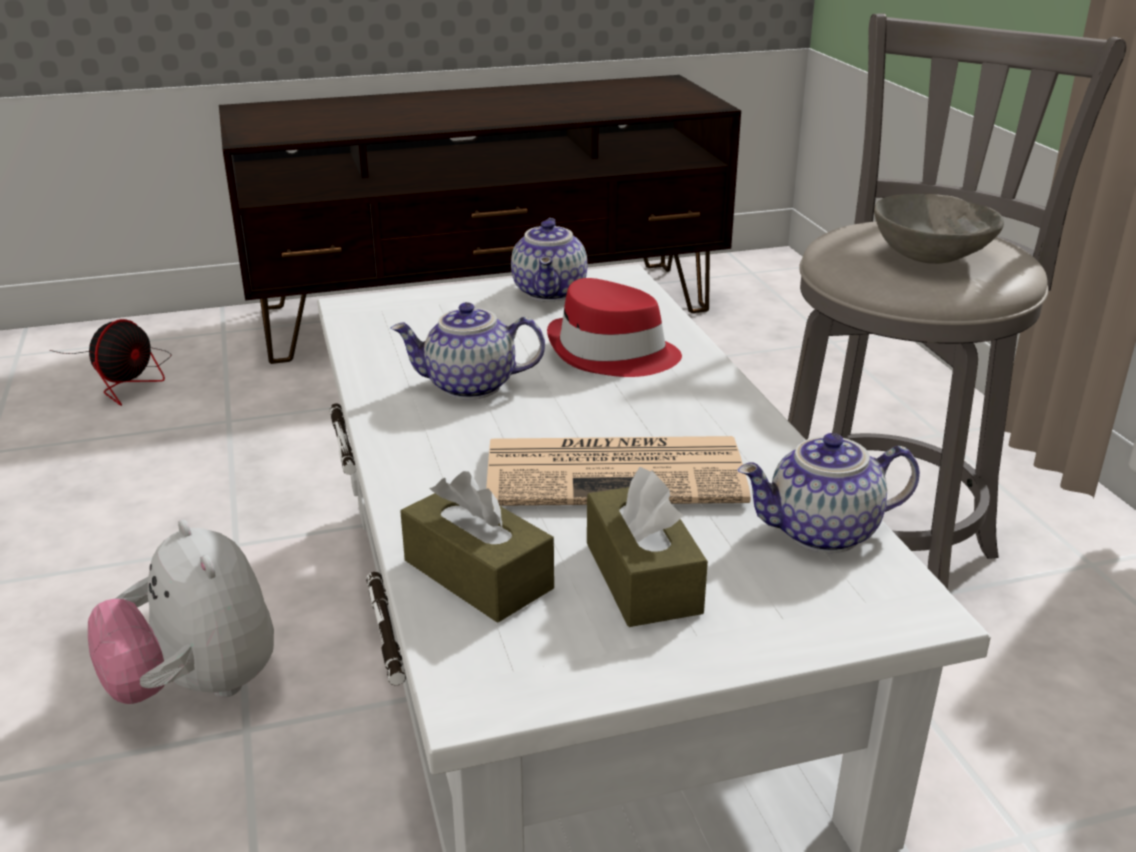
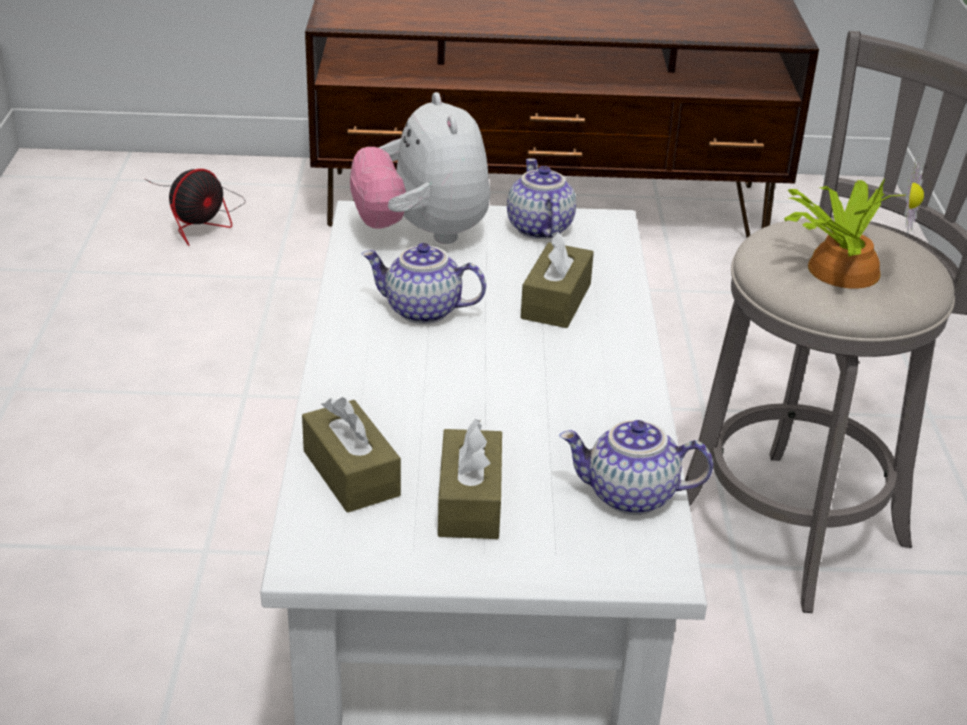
camera: 15 degrees right, 5 degrees up
plush toy [88,520,274,704] -> plush toy moved to [350,92,490,244]
newspaper [486,436,751,506] -> none
teapot [511,218,587,302] -> teapot turned 150 degrees clockwise [507,158,576,239]
red hat [547,278,682,377] -> brown tissue box [521,231,594,328]
grey bowl [874,194,1004,264] -> potted plant [784,158,924,289]

